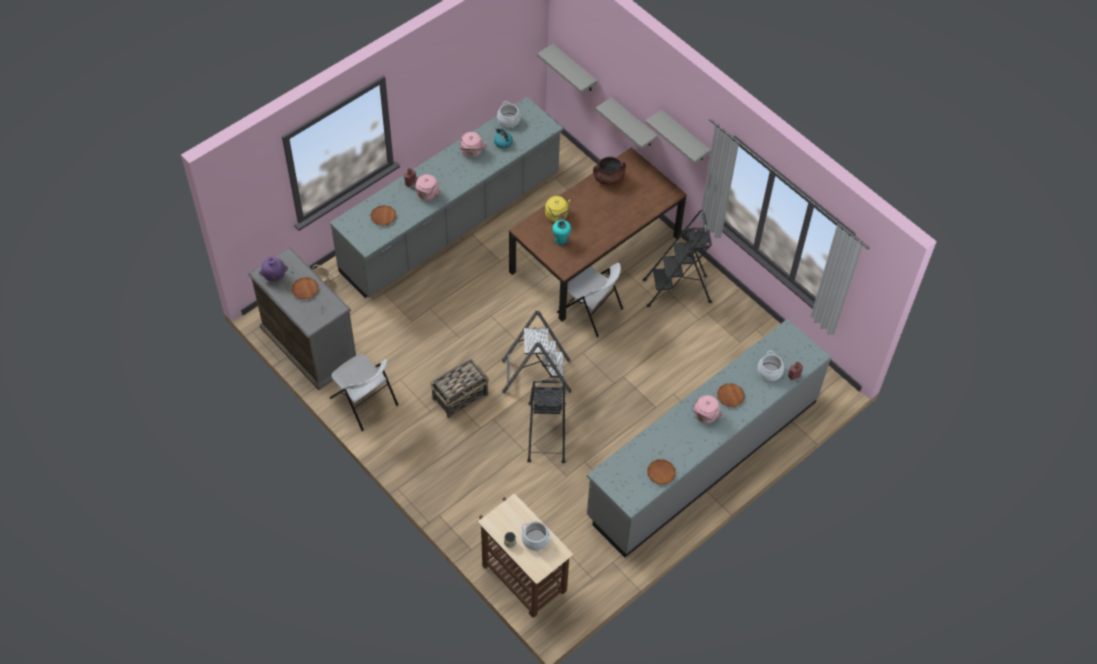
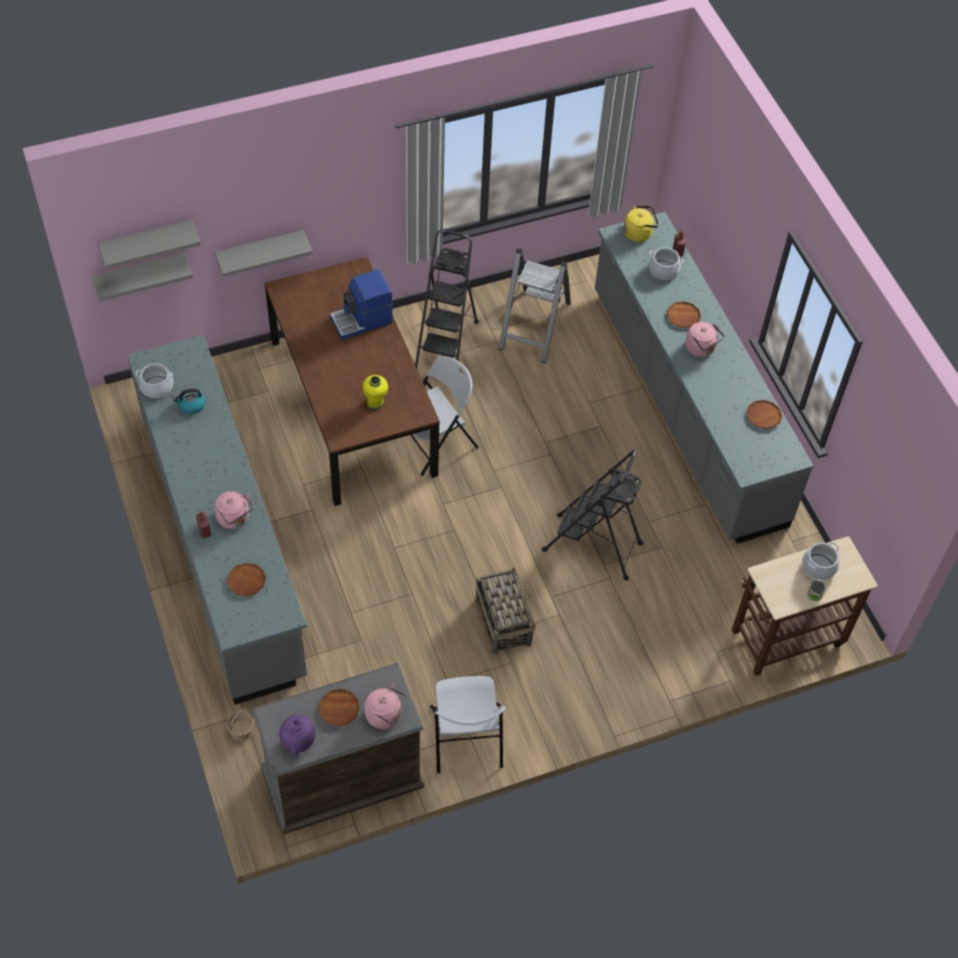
camera: 70 degrees left, 0 degrees up
white chair [330,354,399,431] -> white chair turned 105 degrees clockwise [430,676,506,774]
pink kettle [460,132,487,158] -> pink kettle moved to [365,683,408,729]
grey step ladder [502,311,571,393] -> grey step ladder moved to [498,248,571,363]
yellow kettle [545,196,572,222] -> yellow kettle moved to [624,206,659,242]
turquoise vase [552,220,571,246] -> yellow vase [362,375,388,410]
brown cooking pot [593,157,626,186] -> none
grey shelf [645,109,711,164] -> grey shelf moved to [98,220,201,269]
none -> coffee machine [330,270,393,340]

